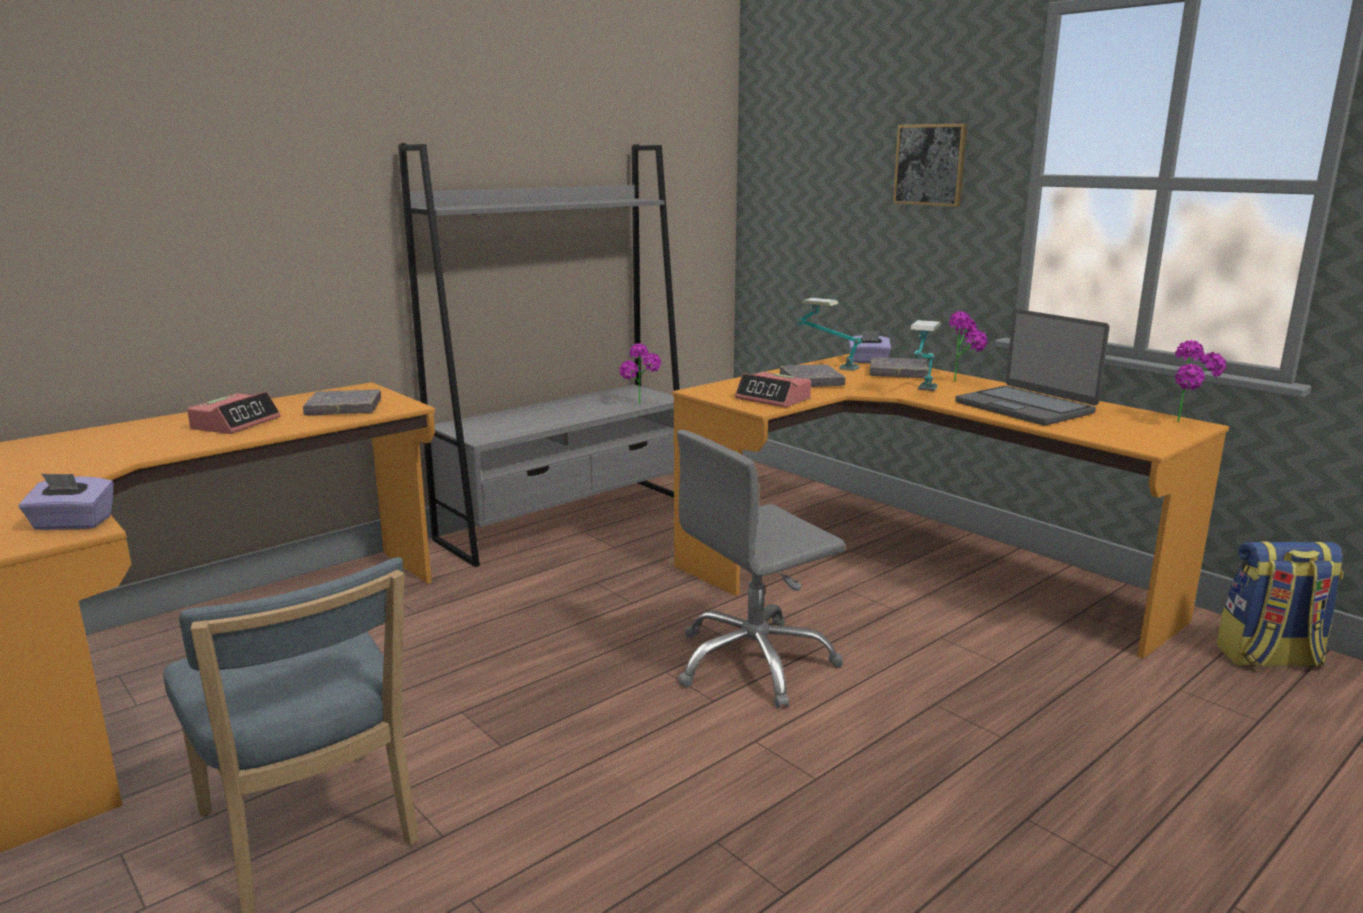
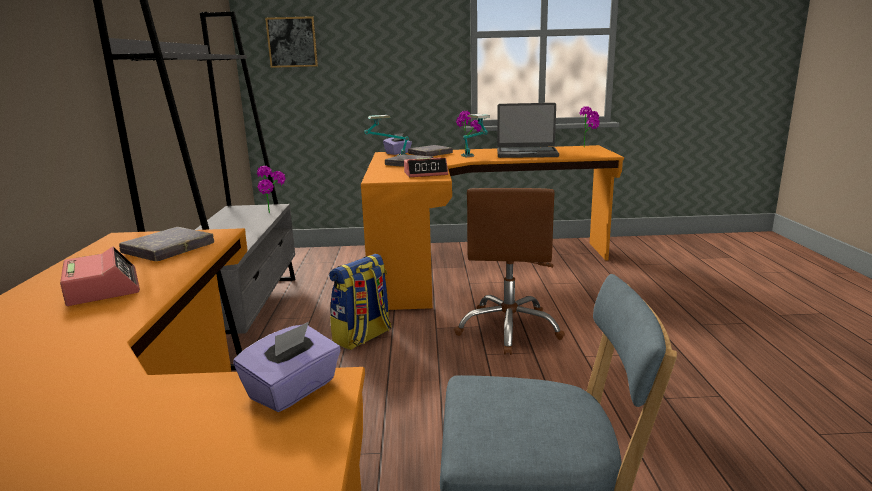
camera: 50 degrees left, 0 degrees up
grey office chair [677,430,845,708] -> brown office chair [454,188,565,355]
picture [893,123,967,207] -> picture moved to [265,16,318,68]
backpack [1216,541,1343,667] -> backpack moved to [329,254,391,350]

